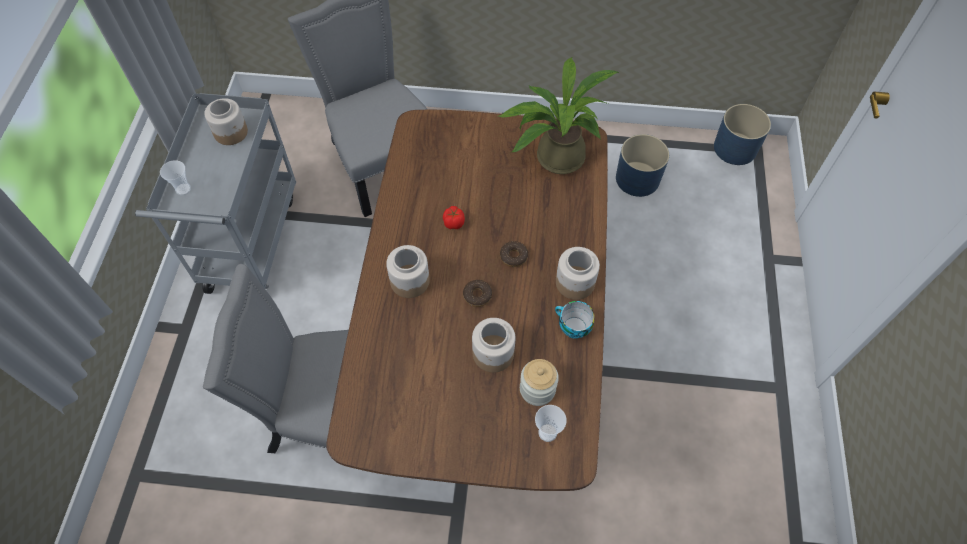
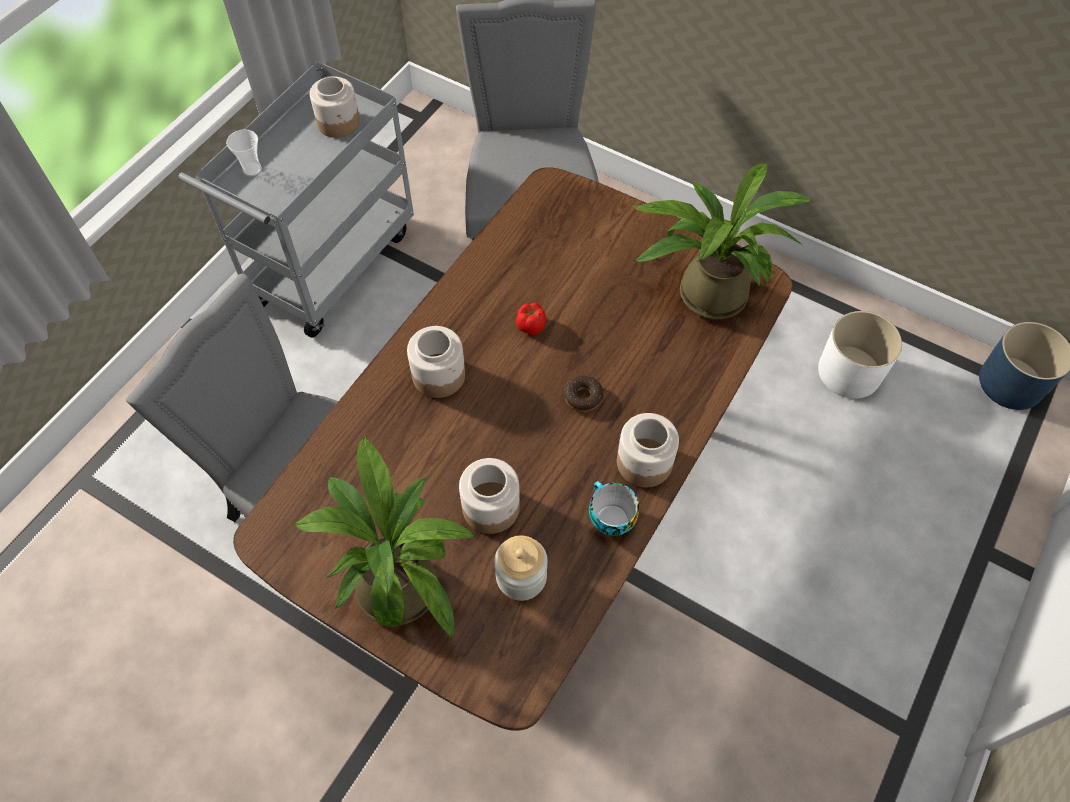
camera: 25 degrees right, 0 degrees up
donut [463,280,492,307] -> none
cup [535,405,567,442] -> none
blue planter [616,134,669,197] -> white planter [818,311,902,399]
none -> potted plant [294,435,477,641]

